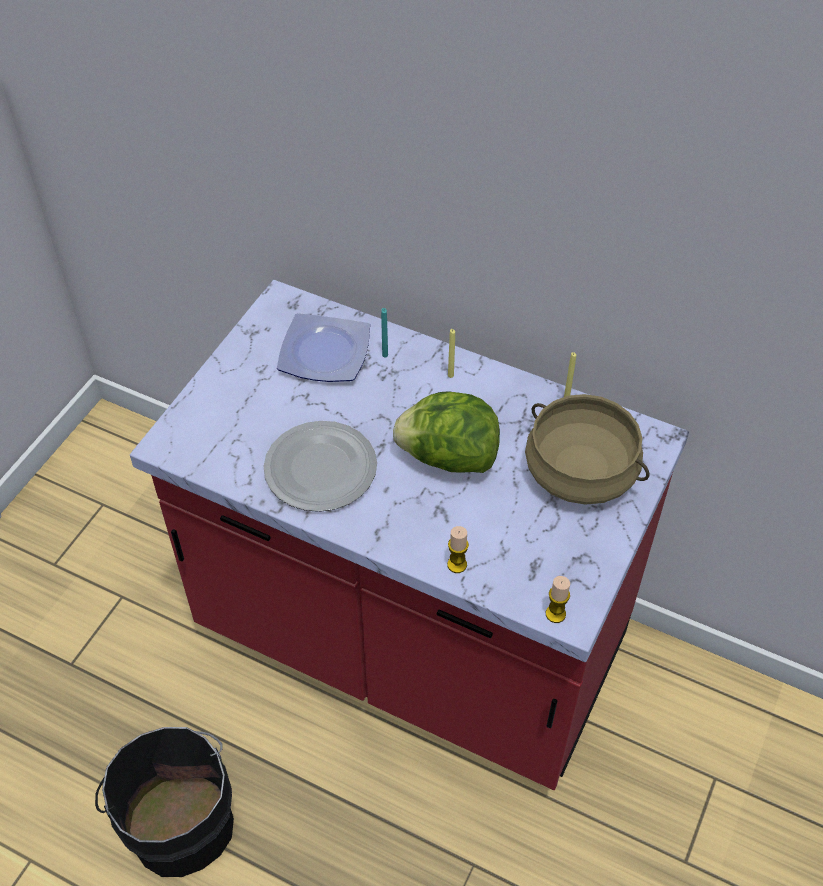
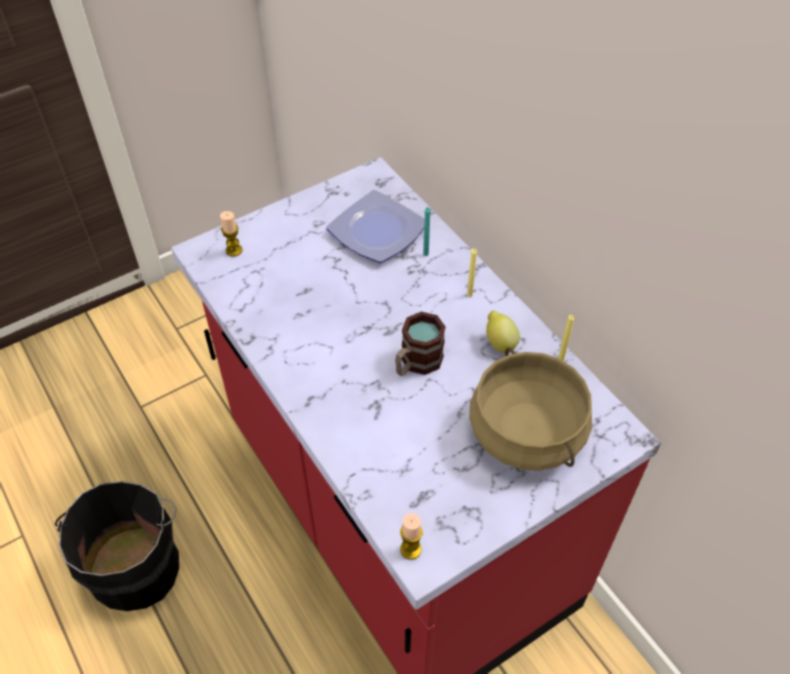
camera: 30 degrees right, 0 degrees up
plate [263,421,377,512] -> none
lettuce [393,391,500,473] -> mug [395,312,446,376]
candle [447,526,469,573] -> candle moved to [220,211,242,257]
none -> lemon [486,310,520,353]

